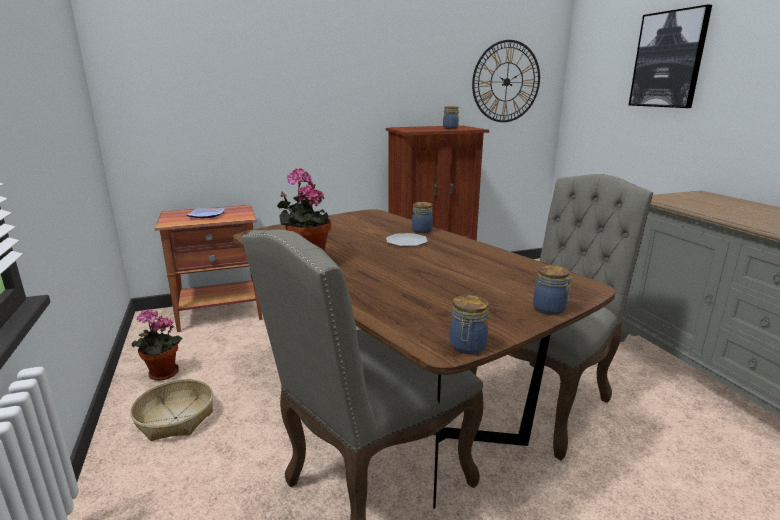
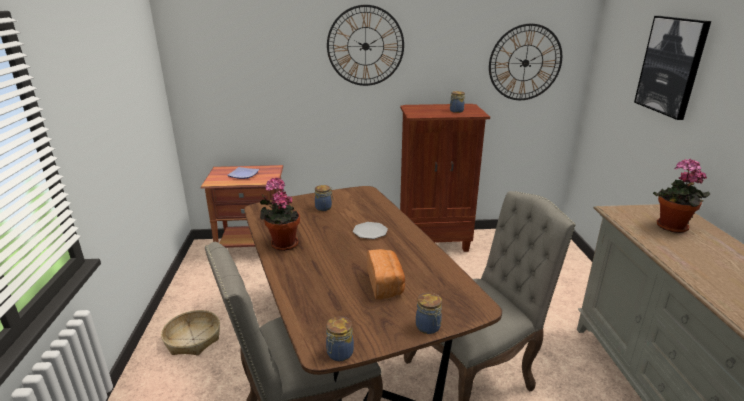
camera: 15 degrees right, 5 degrees up
potted plant [132,309,183,381] -> potted plant moved to [653,158,710,233]
jar [412,202,433,233] -> jar moved to [315,185,333,211]
none -> wall clock [327,5,404,86]
none -> bread [367,249,405,300]

